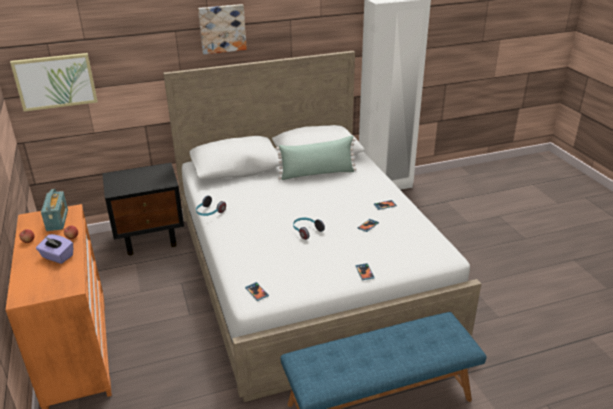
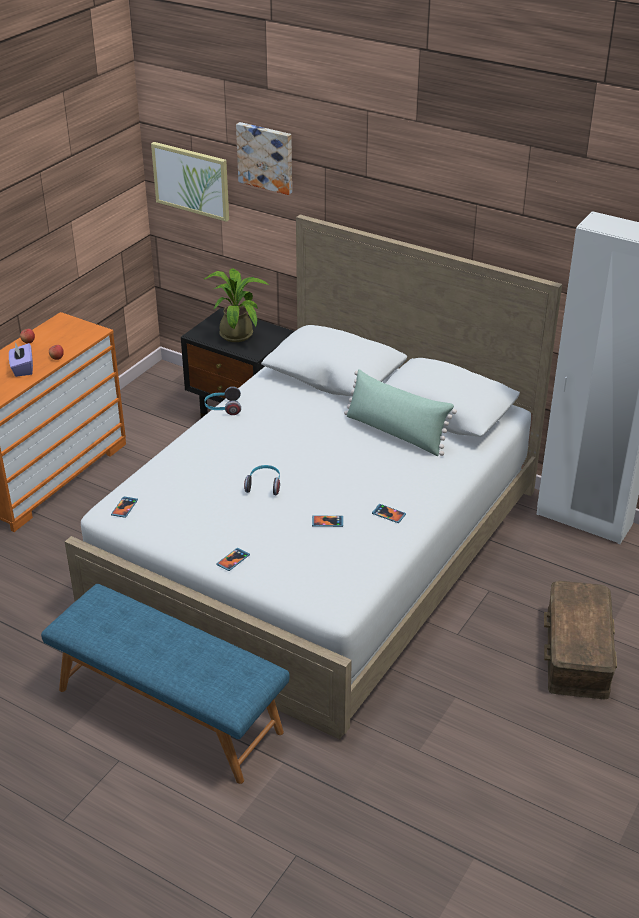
camera: 50 degrees right, 5 degrees up
radio [41,189,68,231] -> none
picture [198,4,247,54] -> picture moved to [236,122,292,195]
none -> potted plant [204,268,269,342]
none -> brown storage box [544,581,617,699]

